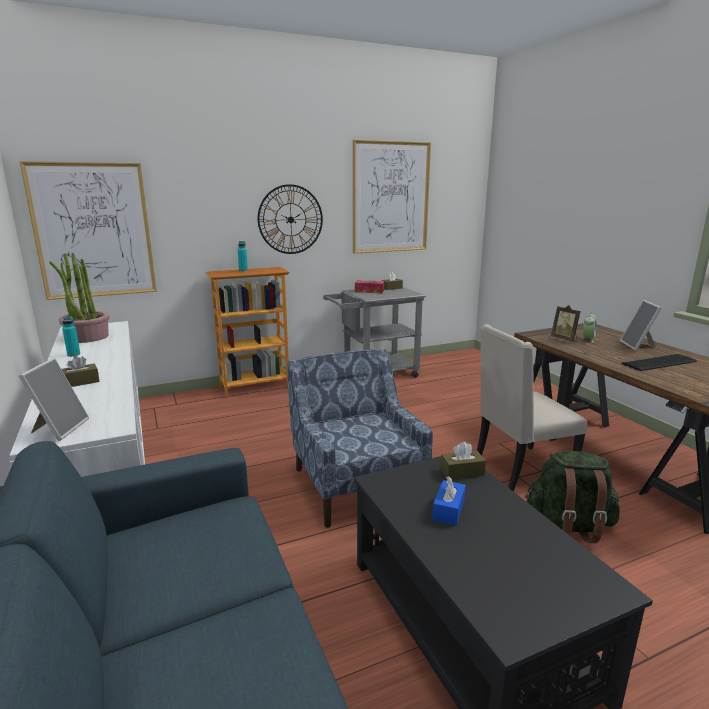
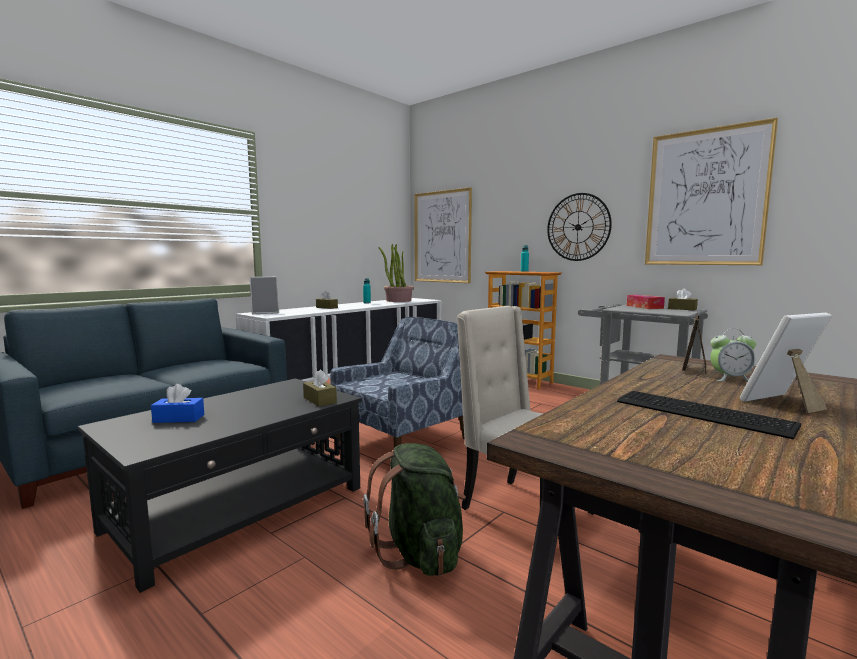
camera: 65 degrees right, 10 degrees down
blue tissue box [432,476,466,526] -> blue tissue box moved to [151,384,204,423]

